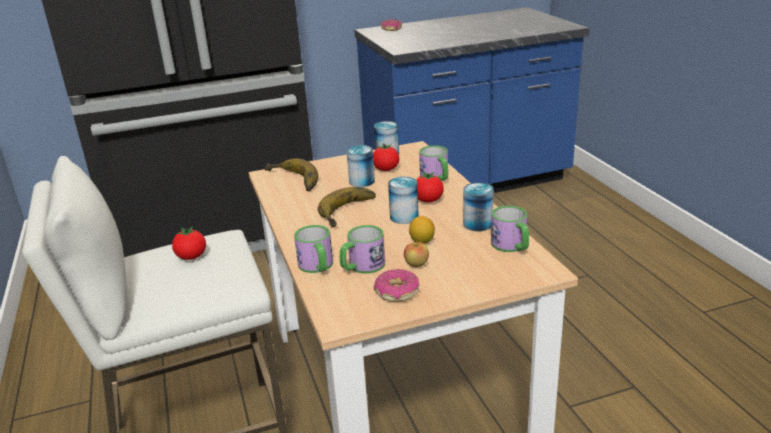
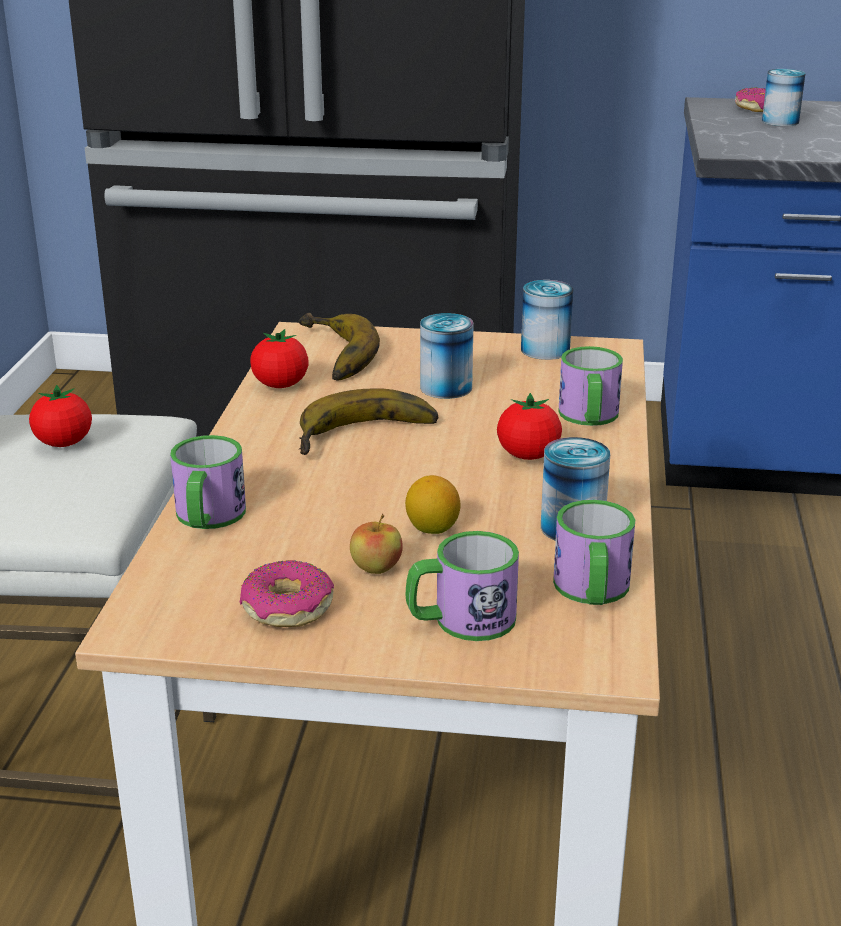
camera: 25 degrees right, 0 degrees up
mug [340,225,385,274] -> mug moved to [406,531,519,641]
tomato [373,143,399,171] -> tomato moved to [250,329,309,388]
can [388,177,418,224] -> can moved to [762,69,805,126]

